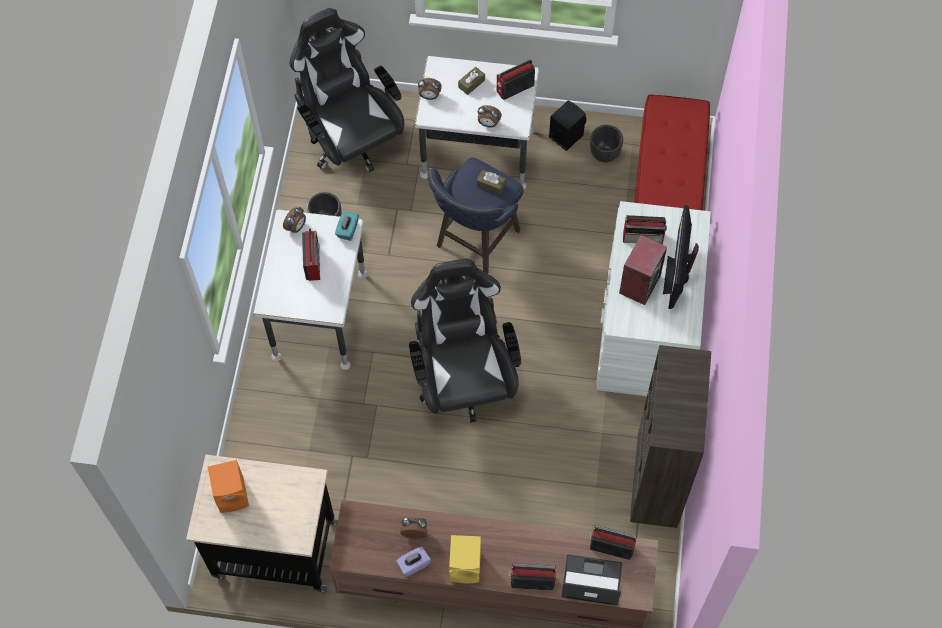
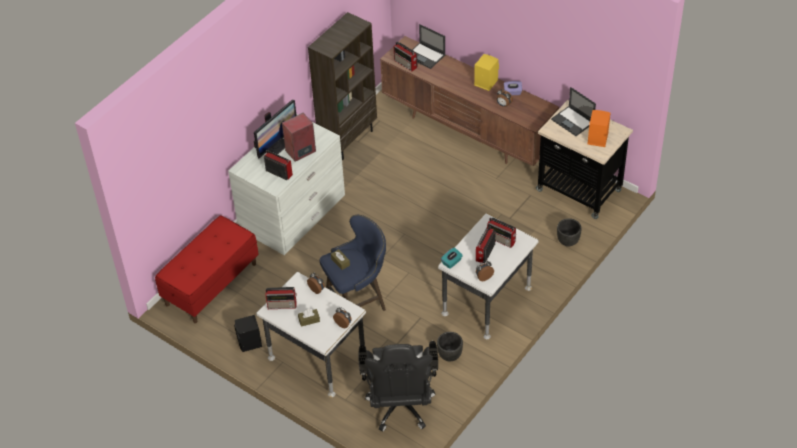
camera: 150 degrees left, 15 degrees down
black office chair [409,258,521,423] -> none
radio [509,563,556,591] -> radio moved to [487,218,516,248]
black planter [590,125,623,162] -> black planter moved to [557,218,582,247]
none -> laptop [551,87,596,136]

